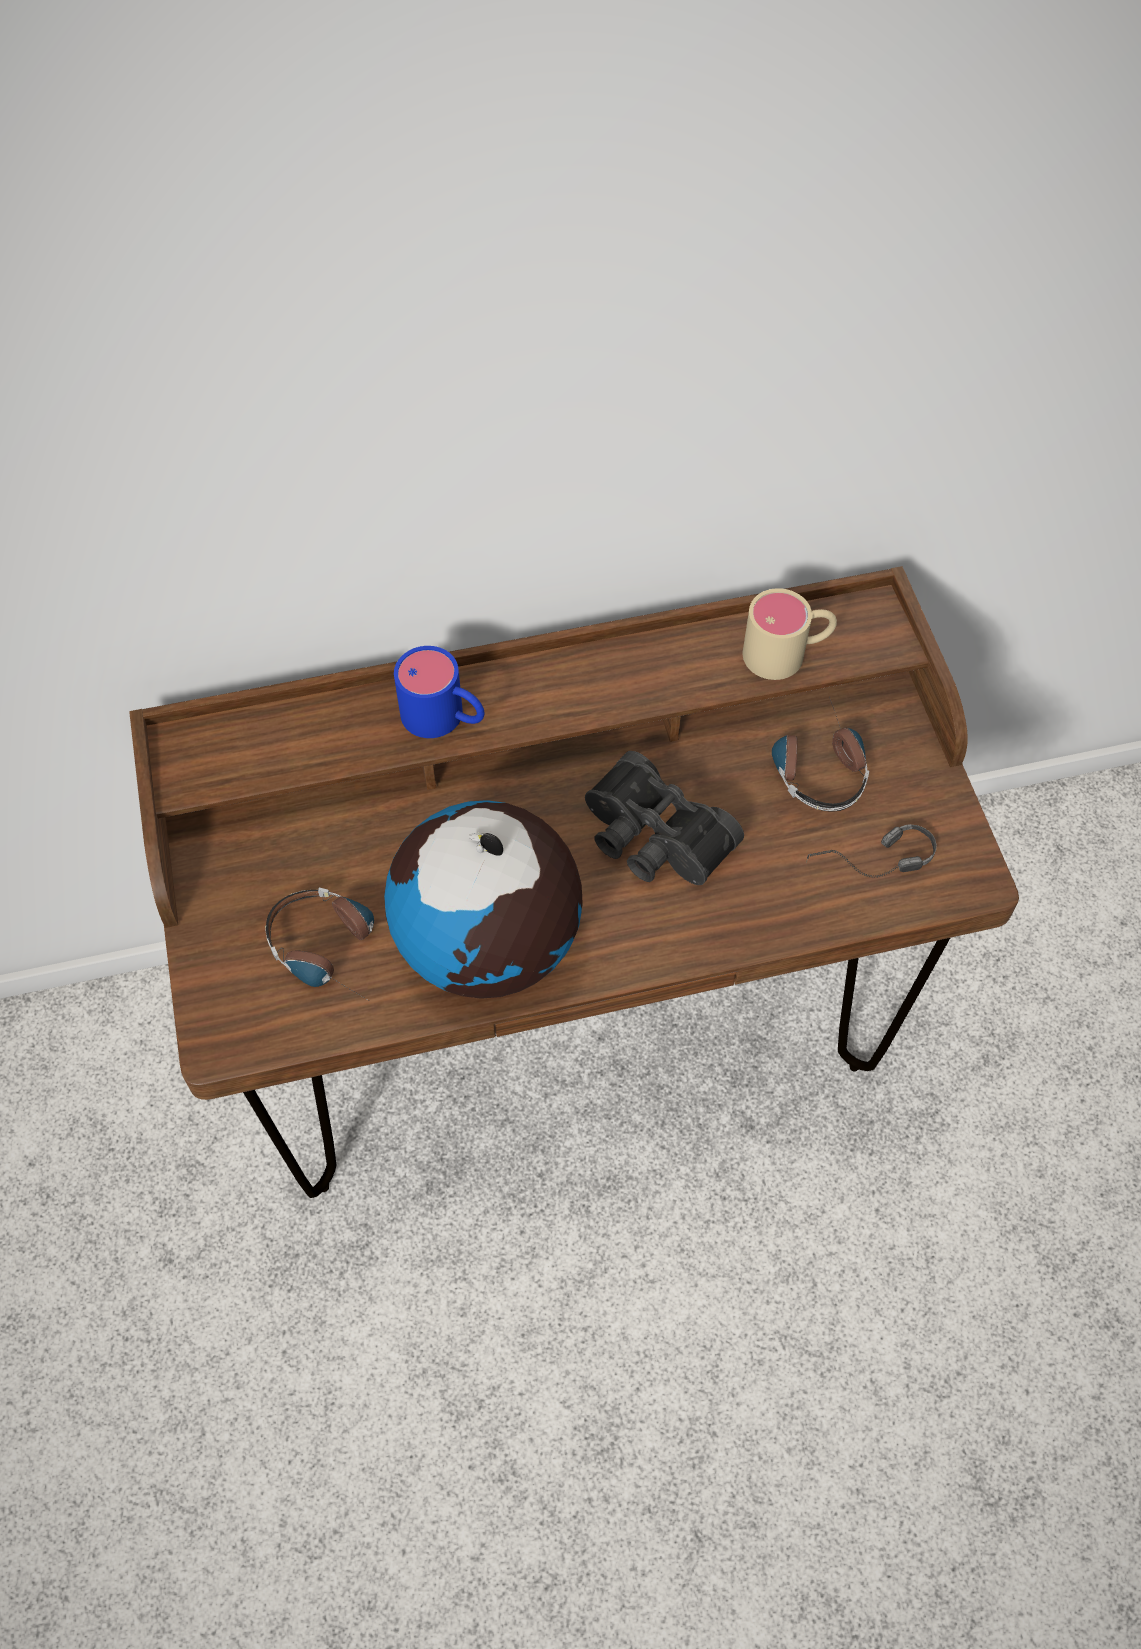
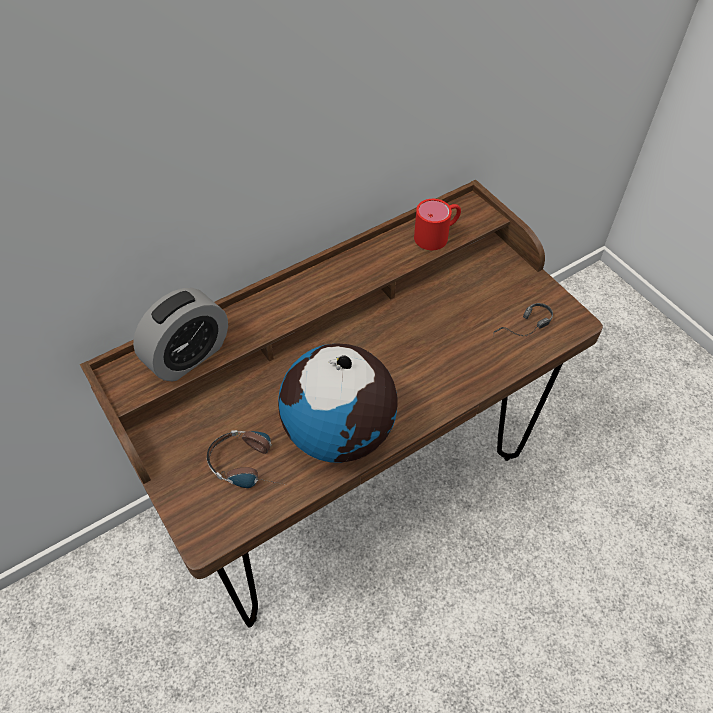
camera: 20 degrees left, 5 degrees down
blue mug [394,646,485,738] -> none
black binoculars [585,751,744,885] -> none
beige mug [743,588,837,680] -> red mug [414,199,461,250]
headphones [772,697,869,812] -> none
none -> alarm clock [133,288,228,381]

